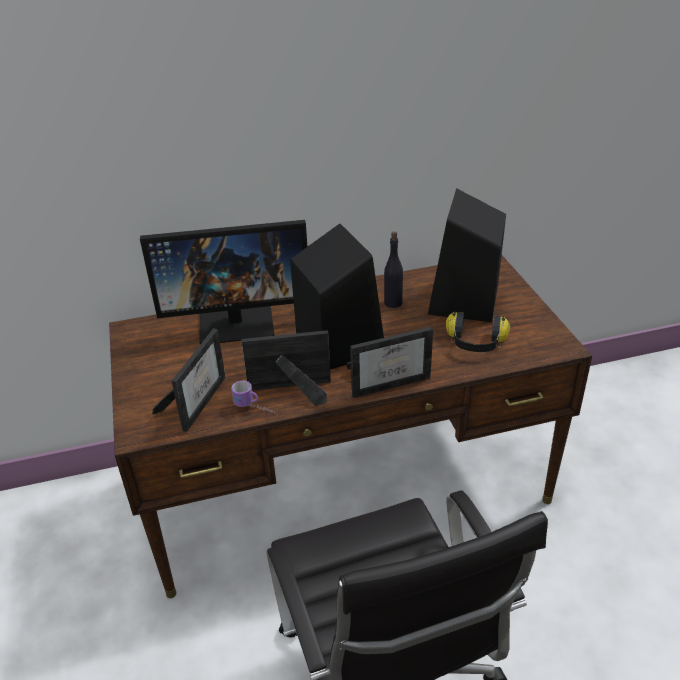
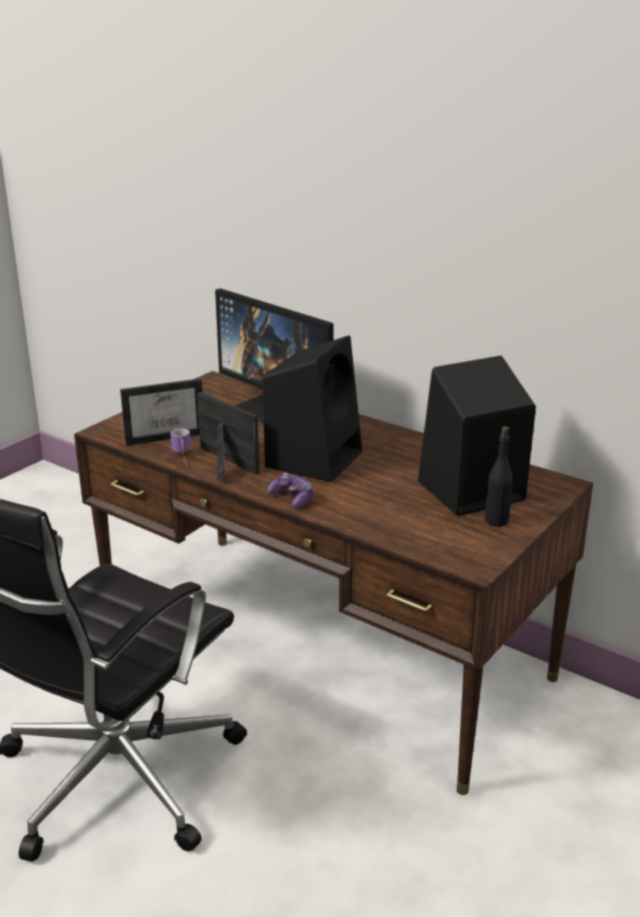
camera: 50 degrees right, 10 degrees down
picture frame [347,327,433,398] -> game controller [267,473,313,508]
black bottle [384,232,403,308] -> black bottle moved to [485,426,513,527]
headphones [446,311,510,352] -> none

